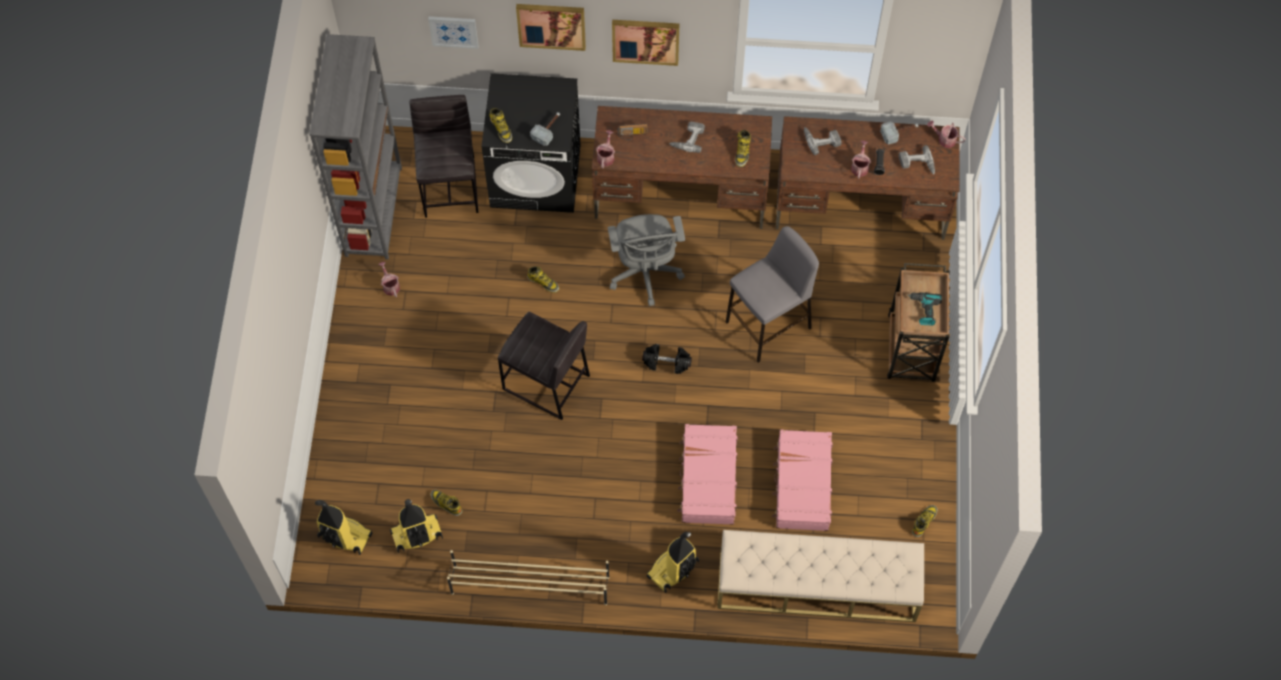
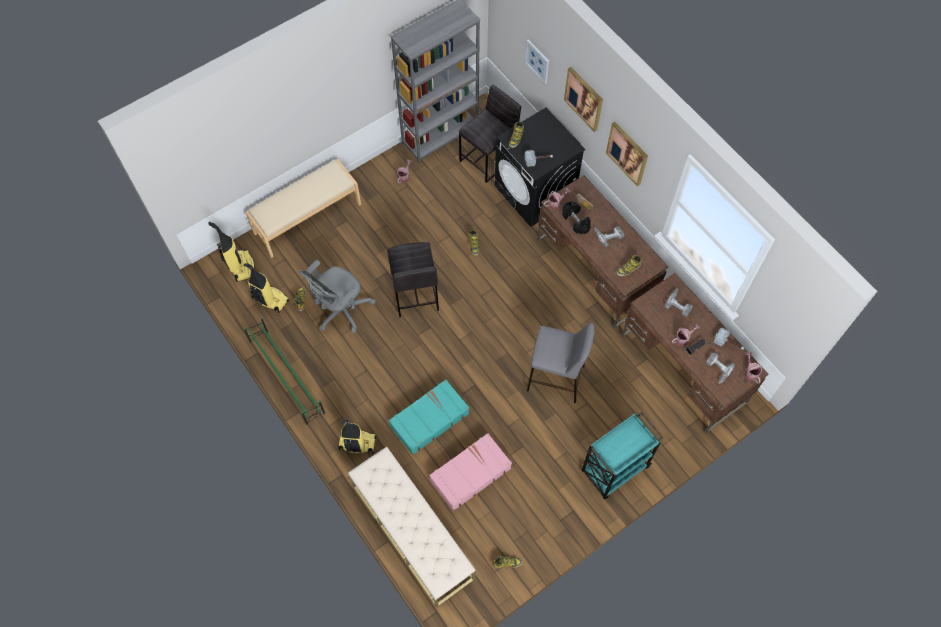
camera: 50 degrees right, 0 degrees up
beige shoe rack [447,550,610,605] -> green shoe rack [244,317,325,425]
grey office chair [608,214,685,307] -> grey office chair moved to [299,260,376,333]
black dumbbell [642,344,692,374] -> black dumbbell moved to [562,201,591,234]
pink suitcase [677,424,738,525] -> turquoise suitcase [389,379,469,455]
brown cart [887,263,950,382] -> turquoise cart [582,412,663,499]
power drill [907,292,942,326] -> none
none -> beige bench [245,159,361,258]

